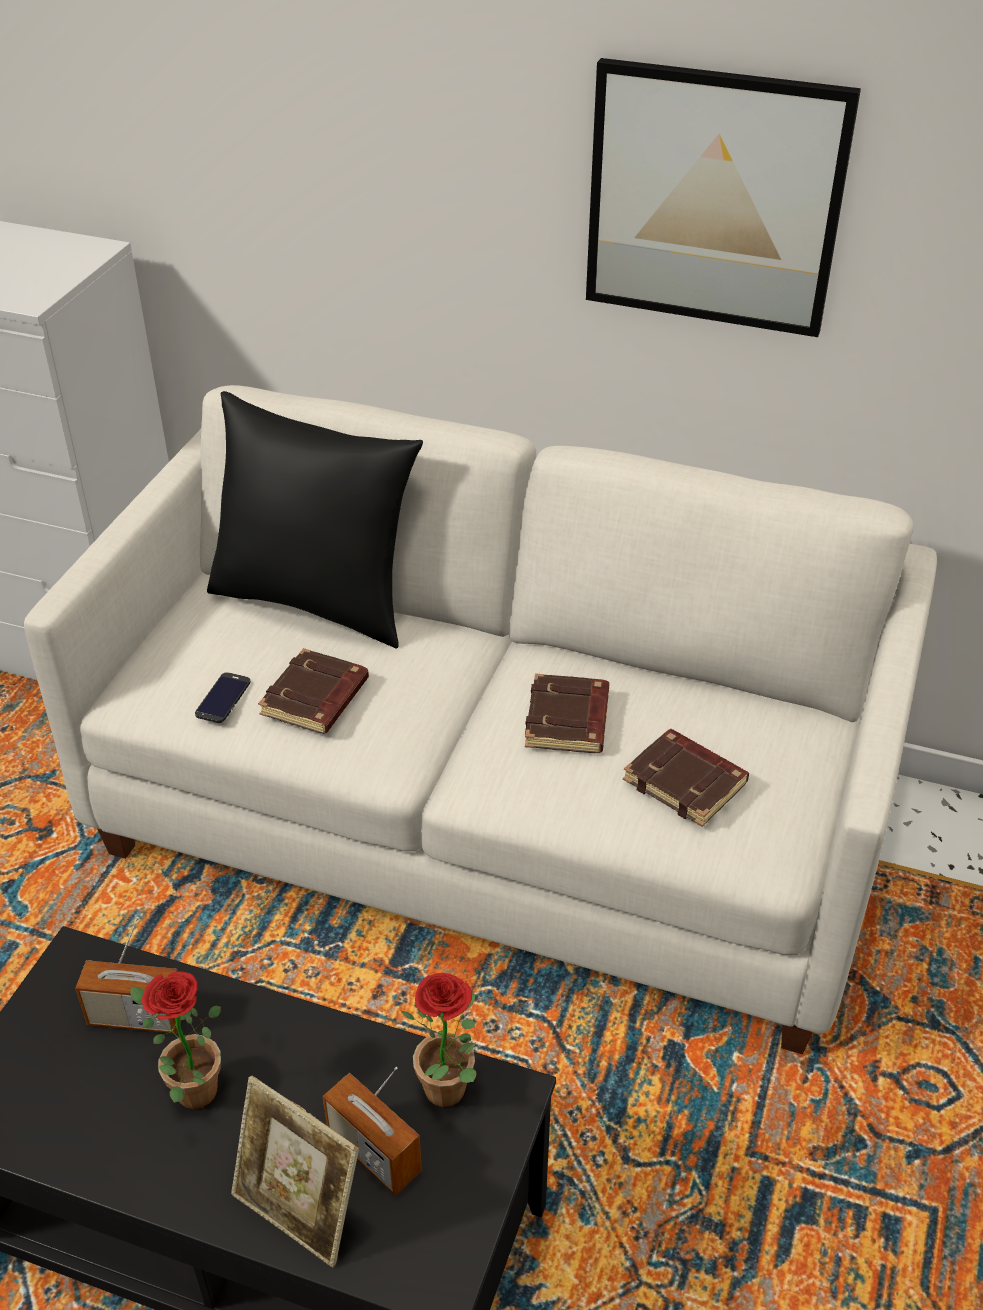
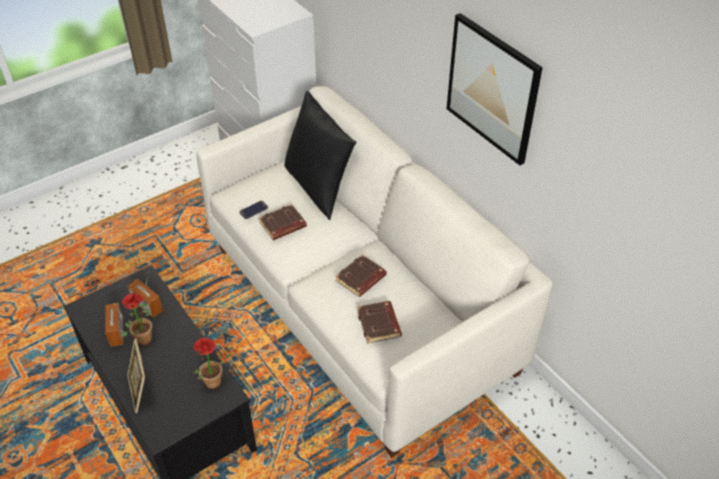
camera: 35 degrees right, 5 degrees up
radio [323,1067,422,1196] -> radio moved to [105,303,123,347]

